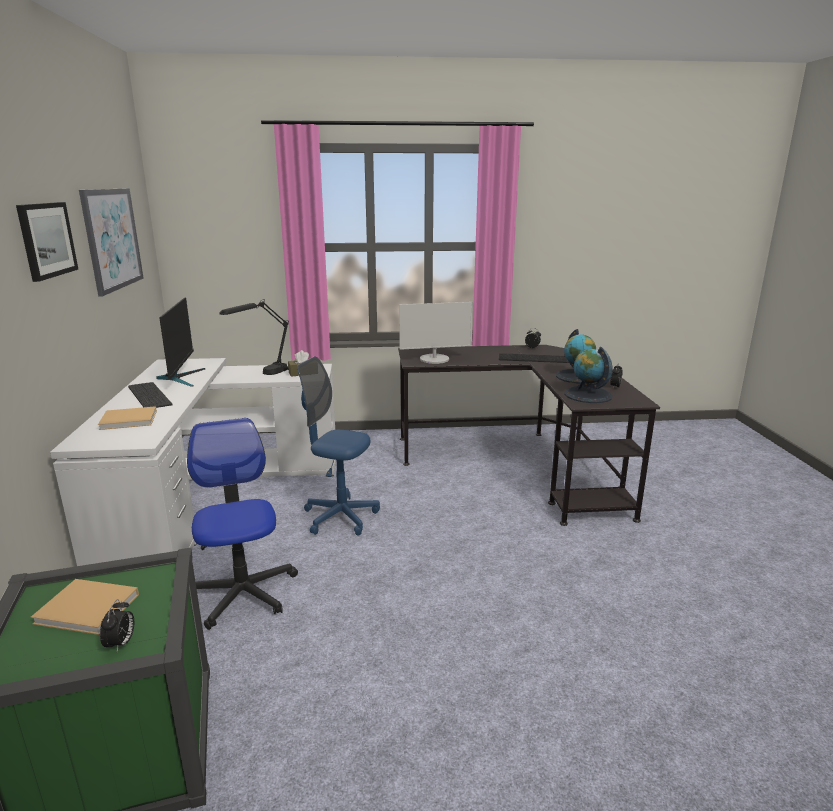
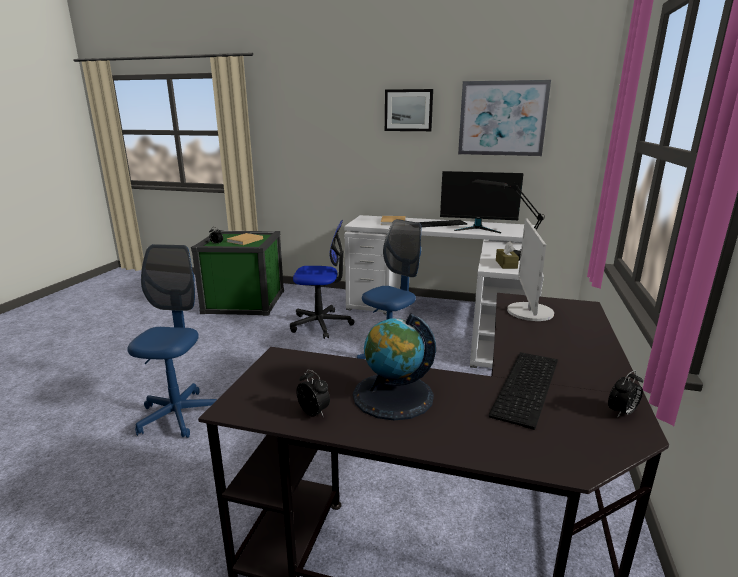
camera: 110 degrees right, 0 degrees up
globe [564,347,613,403] -> none
none -> blue office chair [127,244,217,438]

